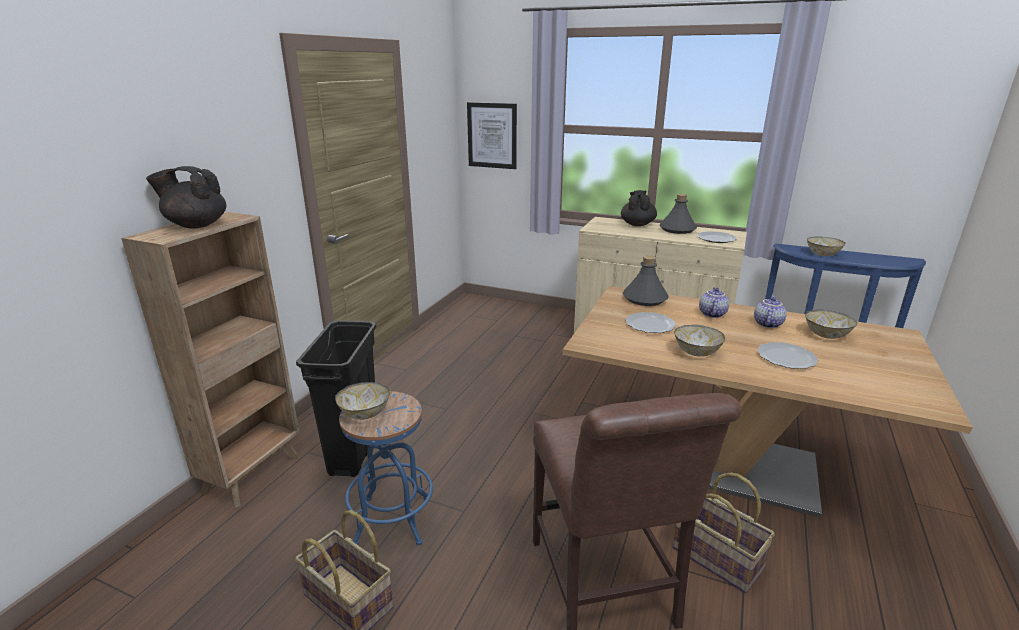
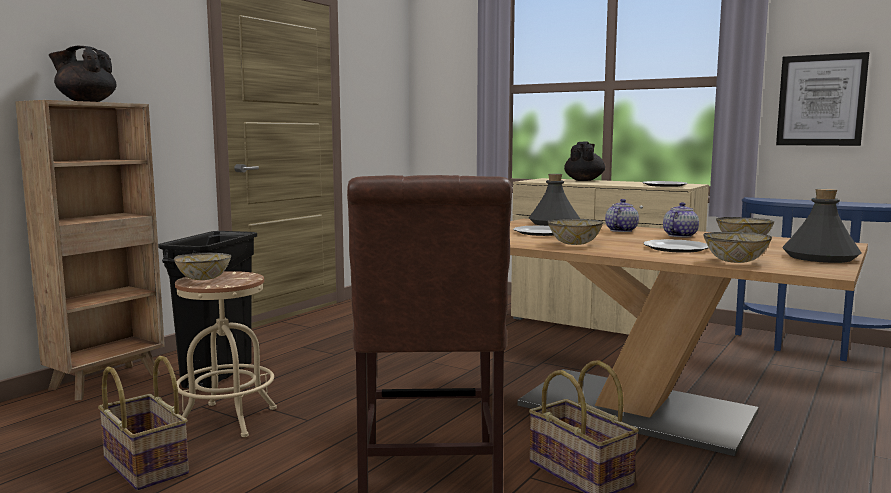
camera: 10 degrees right, 15 degrees down
blue stool [339,391,433,545] -> beige stool [175,271,277,437]
picture [467,102,517,169] -> picture moved to [776,52,869,146]
grey bottle [660,194,697,234] -> grey bottle moved to [782,189,862,263]
bowl [807,236,846,256] -> bowl moved to [703,231,772,263]

